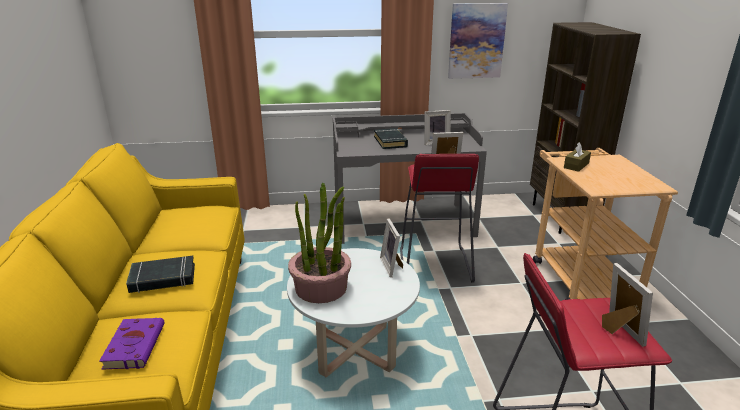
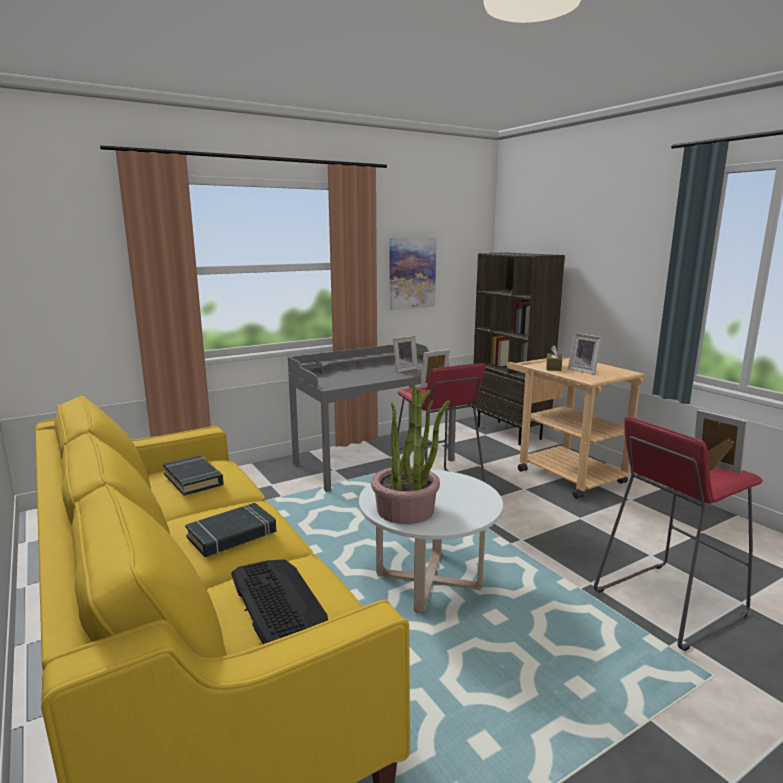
camera: 25 degrees left, 10 degrees down
purple book [99,318,165,370] -> keyboard [231,559,328,644]
black book [374,128,408,149] -> black book moved to [163,456,224,496]
picture frame [380,219,403,277] -> picture frame moved to [568,333,602,375]

